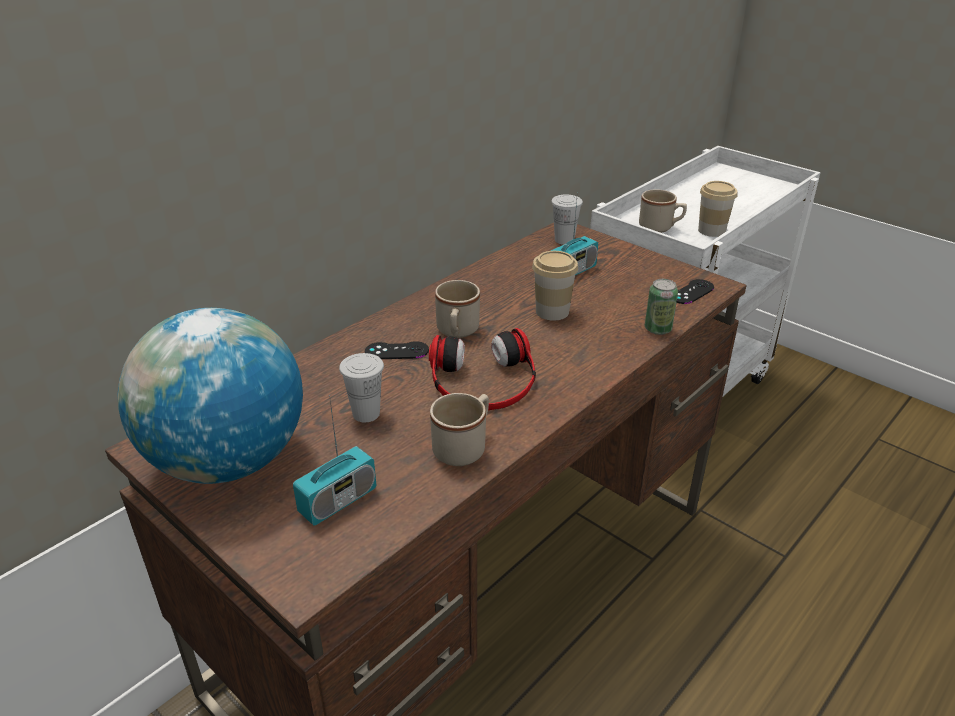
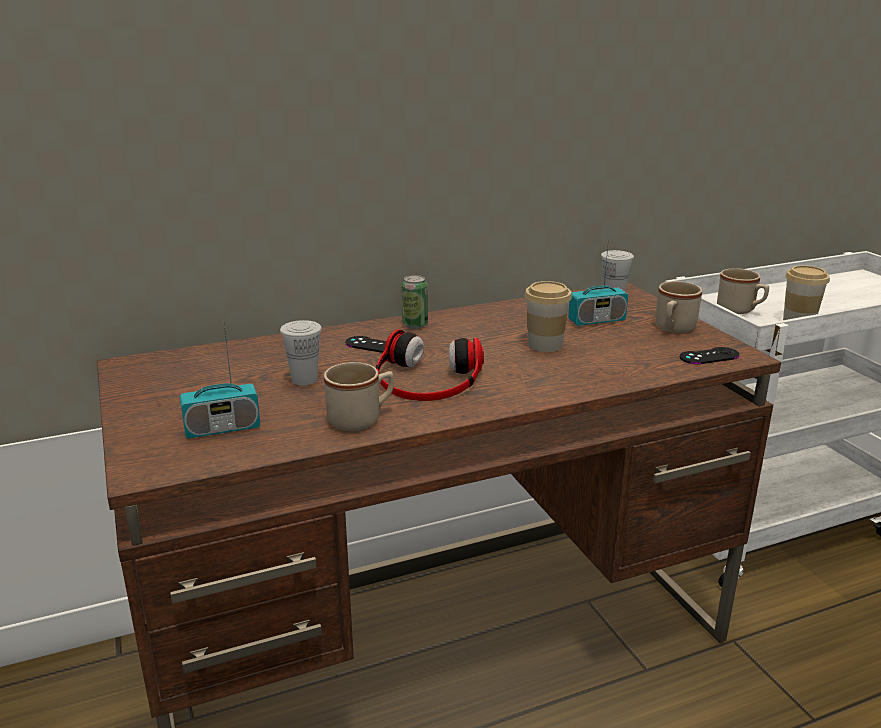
camera: 25 degrees right, 10 degrees down
globe [118,308,303,484] -> none
beige mug [435,280,480,338] -> beige mug moved to [655,281,702,333]
can [645,279,678,335] -> can moved to [402,275,428,328]

